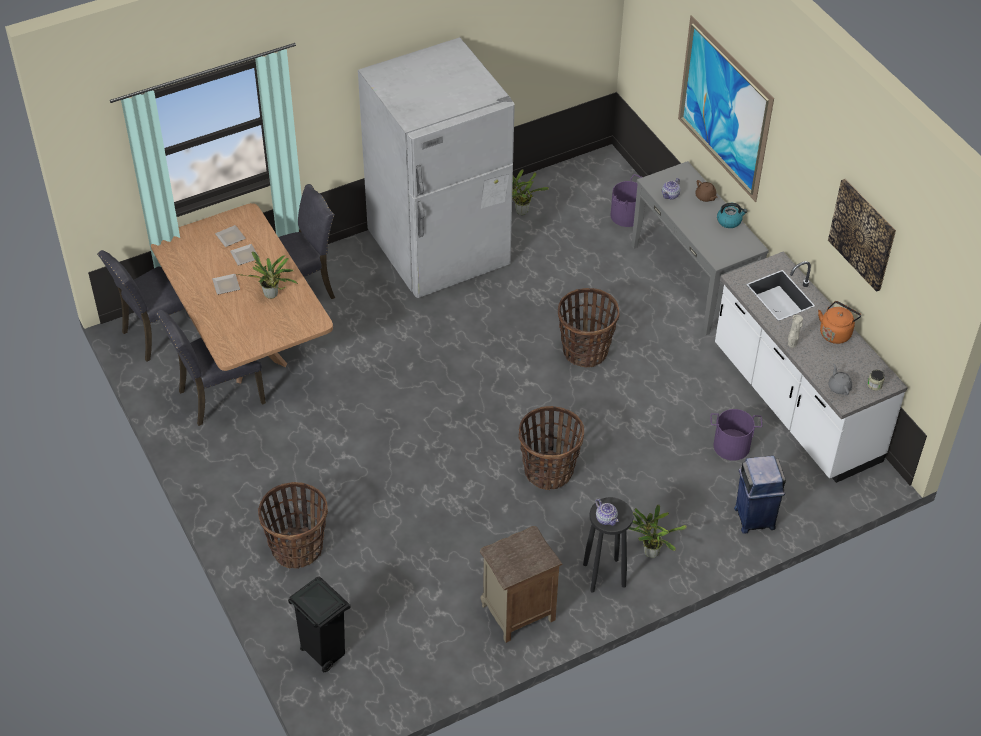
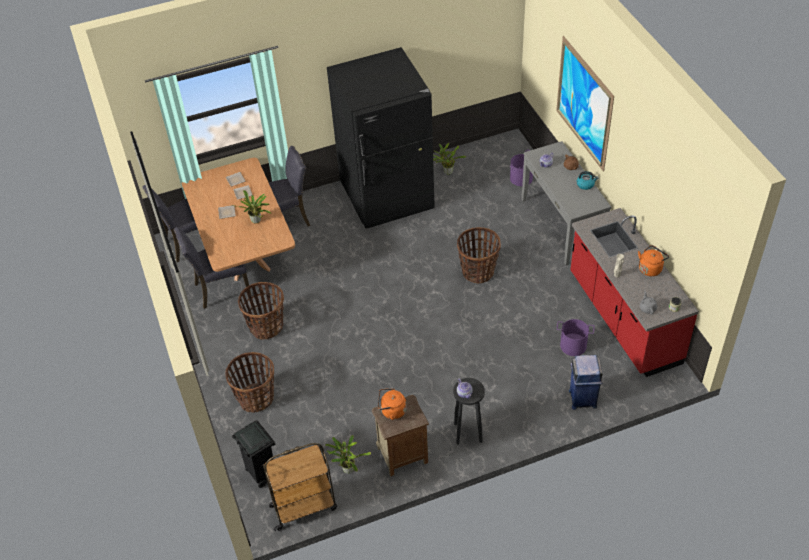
camera: 10 degrees right, 0 degrees up
white fridge [358,37,515,298] -> black fridge [327,47,435,229]
basket [519,406,584,490] -> basket moved to [238,282,284,340]
potted plant [629,505,687,558] -> potted plant moved to [325,435,371,474]
white counter [715,252,908,483] -> red counter [571,208,699,377]
picture [828,179,896,292] -> none
none -> brown cart [263,443,337,531]
none -> orange kettle [378,388,406,420]

